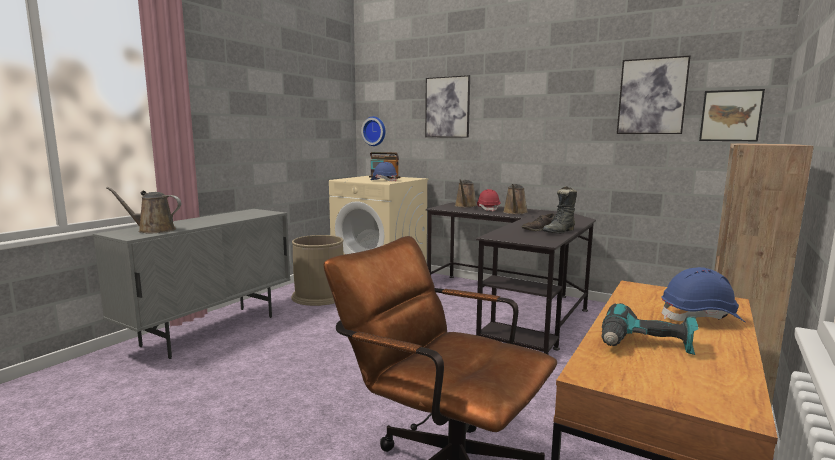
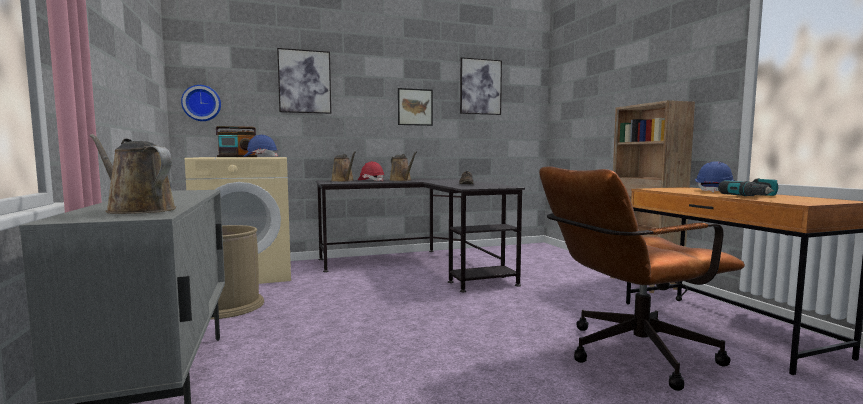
camera: 50 degrees left, 5 degrees down
brown watering can [106,187,181,233] -> brown watering can turned 75 degrees clockwise [89,134,176,214]
black boot [542,186,577,234] -> none
picture [699,89,765,141] -> picture moved to [398,88,433,126]

